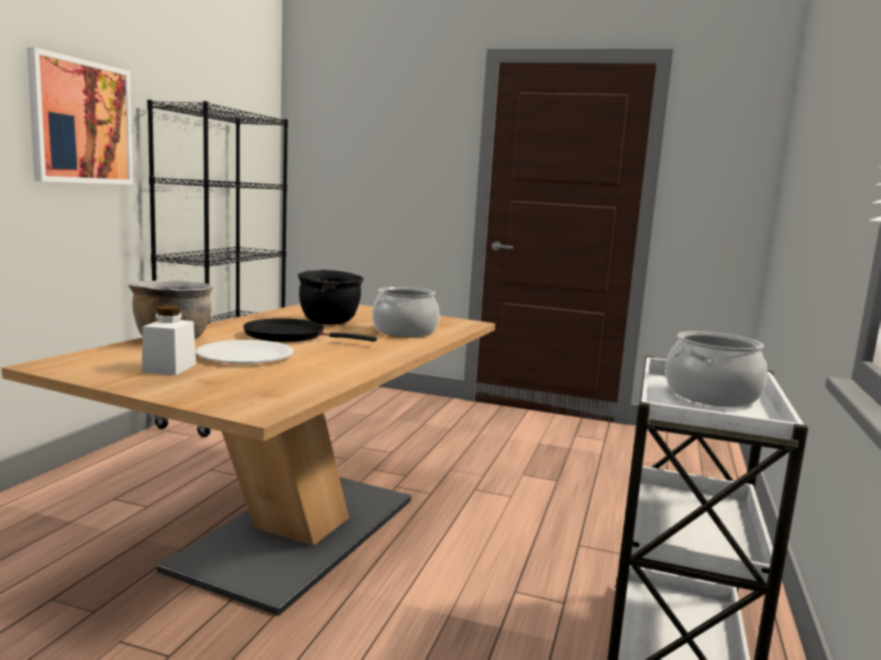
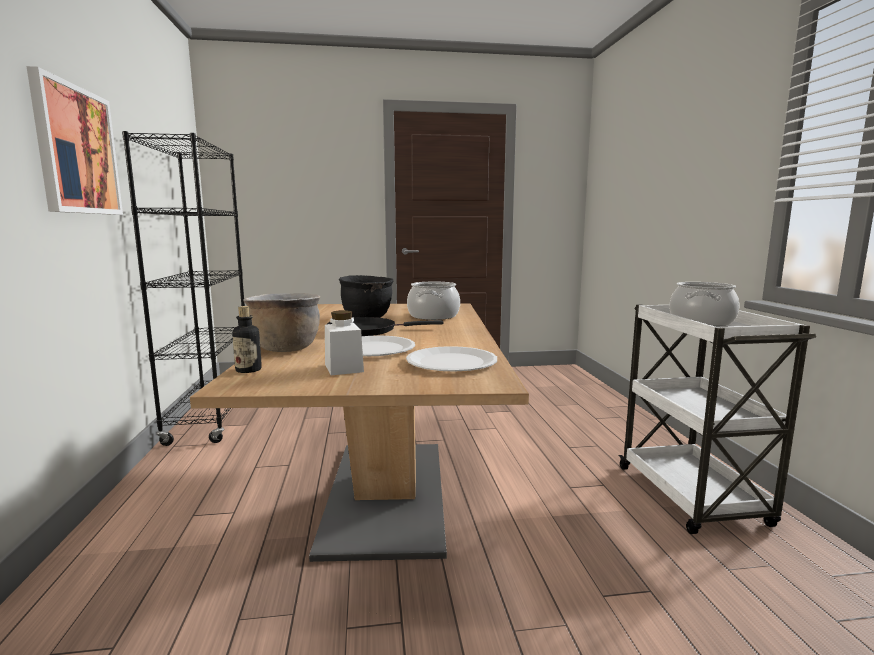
camera: 25 degrees left, 0 degrees up
none -> bottle [232,306,262,373]
none -> white plate [406,346,497,372]

